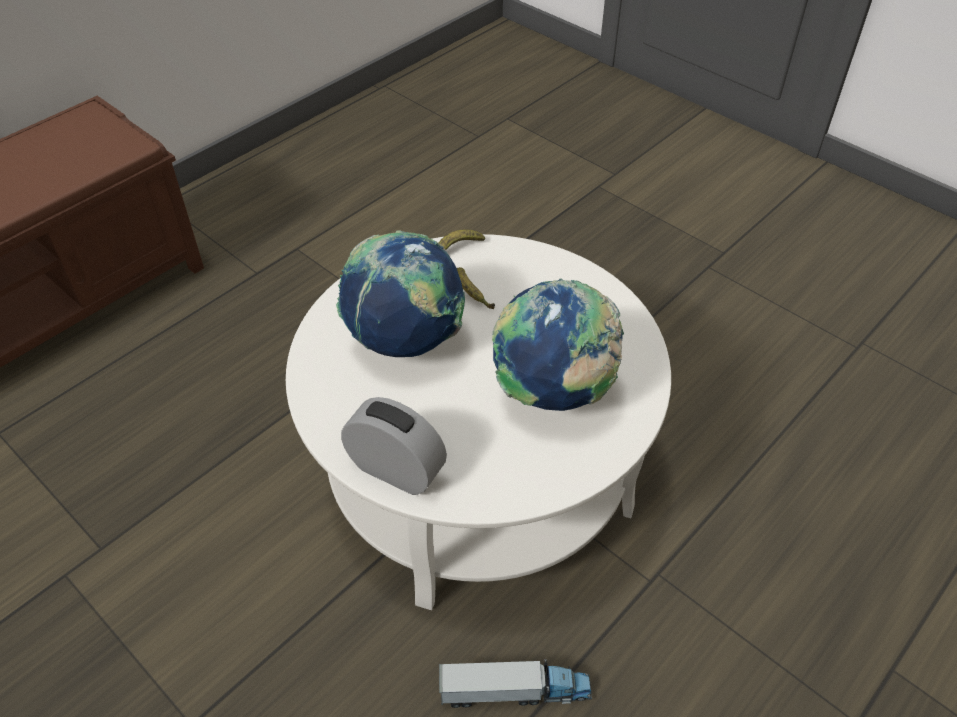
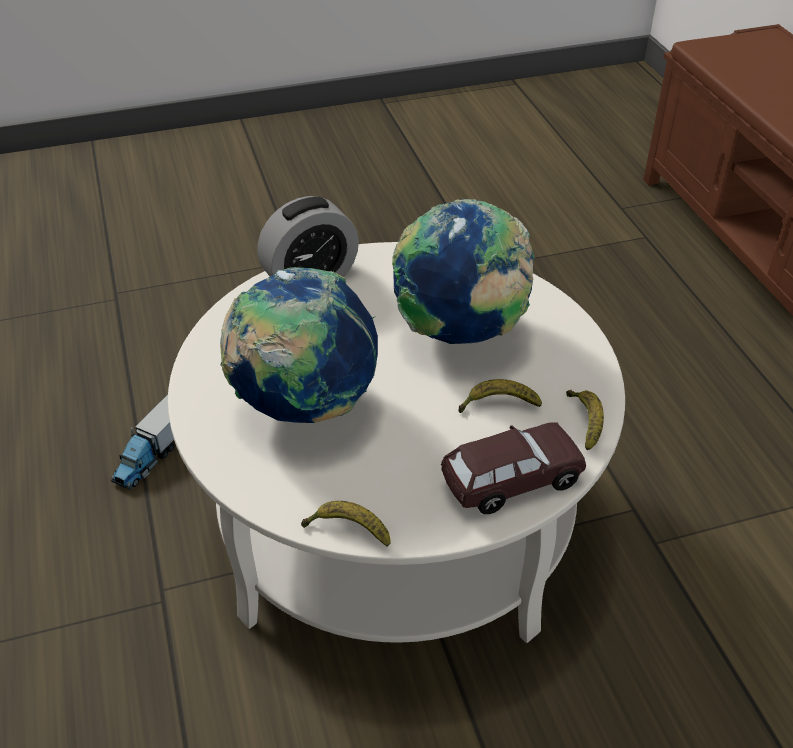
camera: 120 degrees right, 5 degrees down
none -> banana [301,501,391,547]
none -> brown toy car [441,422,586,514]

